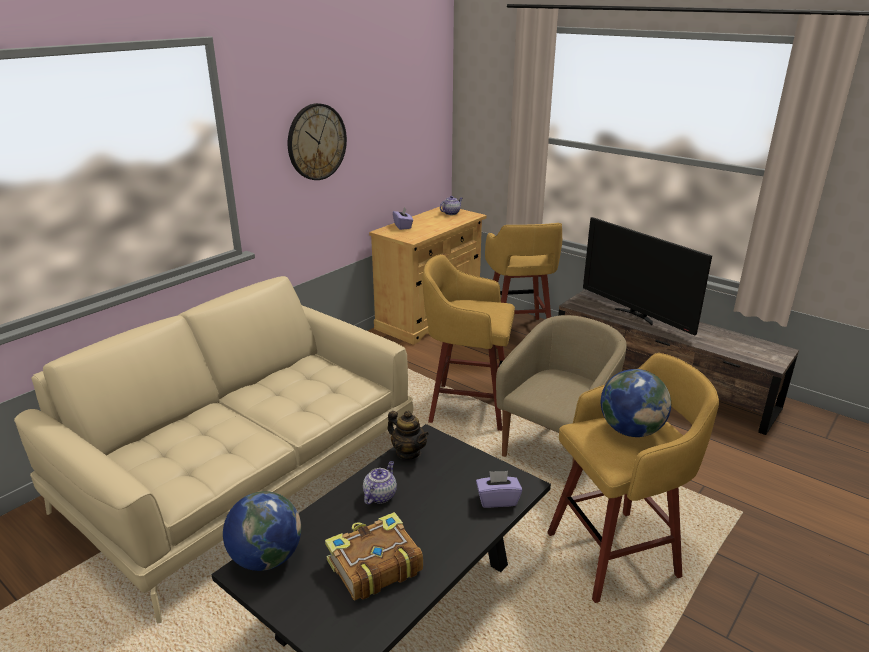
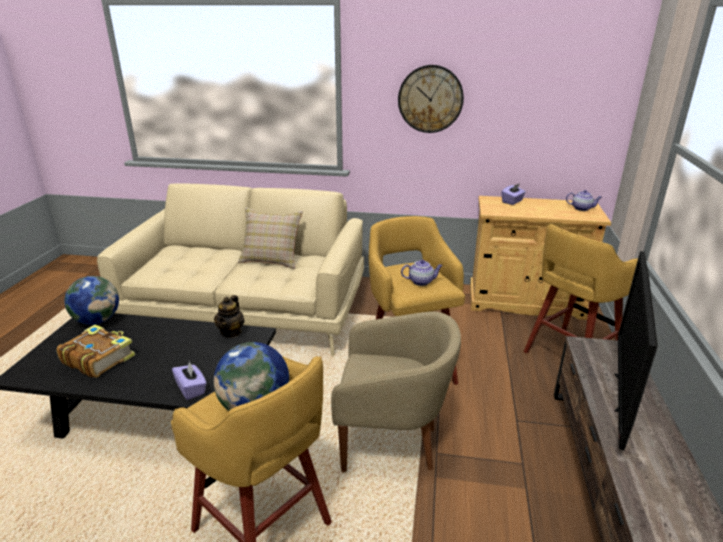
camera: 60 degrees right, 0 degrees up
teapot [363,461,397,504] -> teapot moved to [401,260,443,286]
none -> beige pillow [238,207,303,269]

